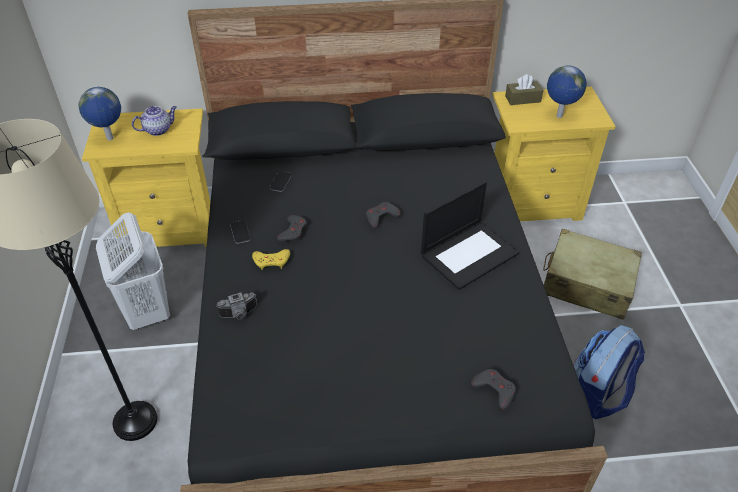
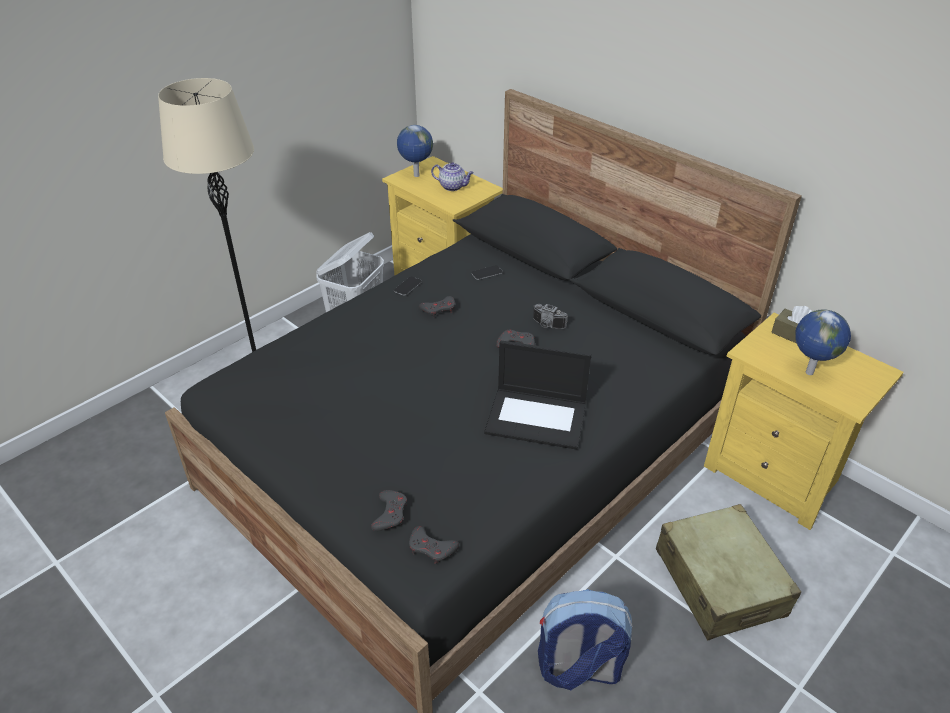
camera: 50 degrees right, 5 degrees down
camera [216,292,257,320] -> camera moved to [533,304,568,329]
yellow game controller [252,249,290,270] -> none
none -> grey game controller [409,526,459,564]

